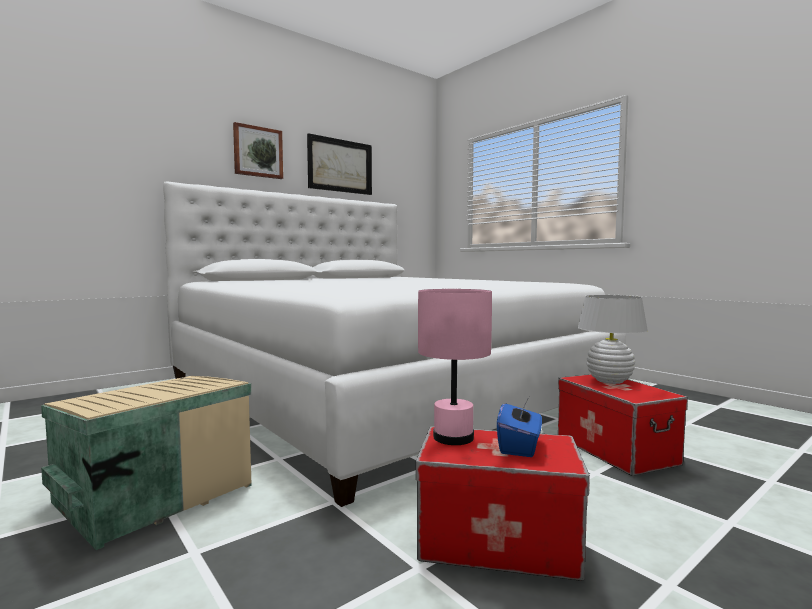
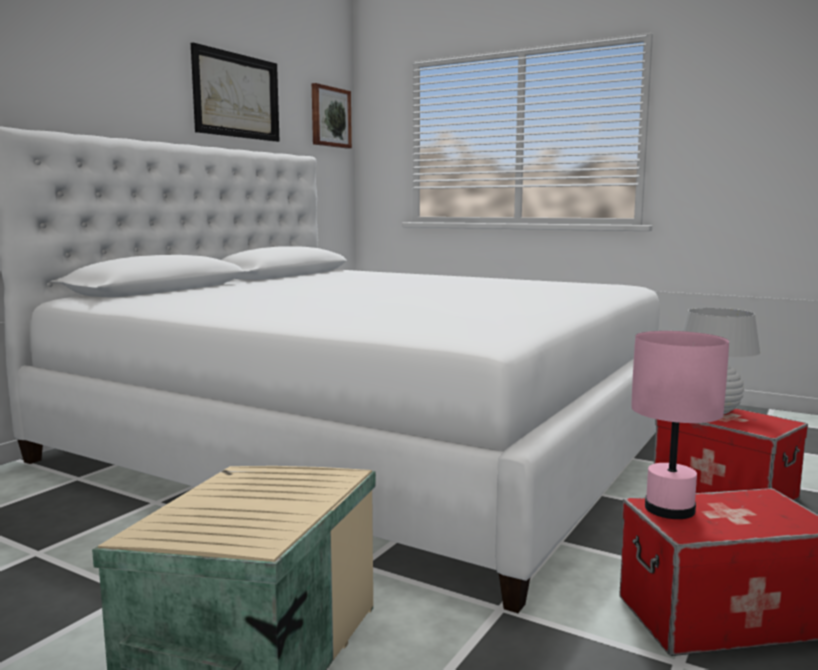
camera: 20 degrees left, 5 degrees up
picture [233,122,283,179] -> picture moved to [312,83,352,149]
blue tissue box [497,397,542,457] -> none

